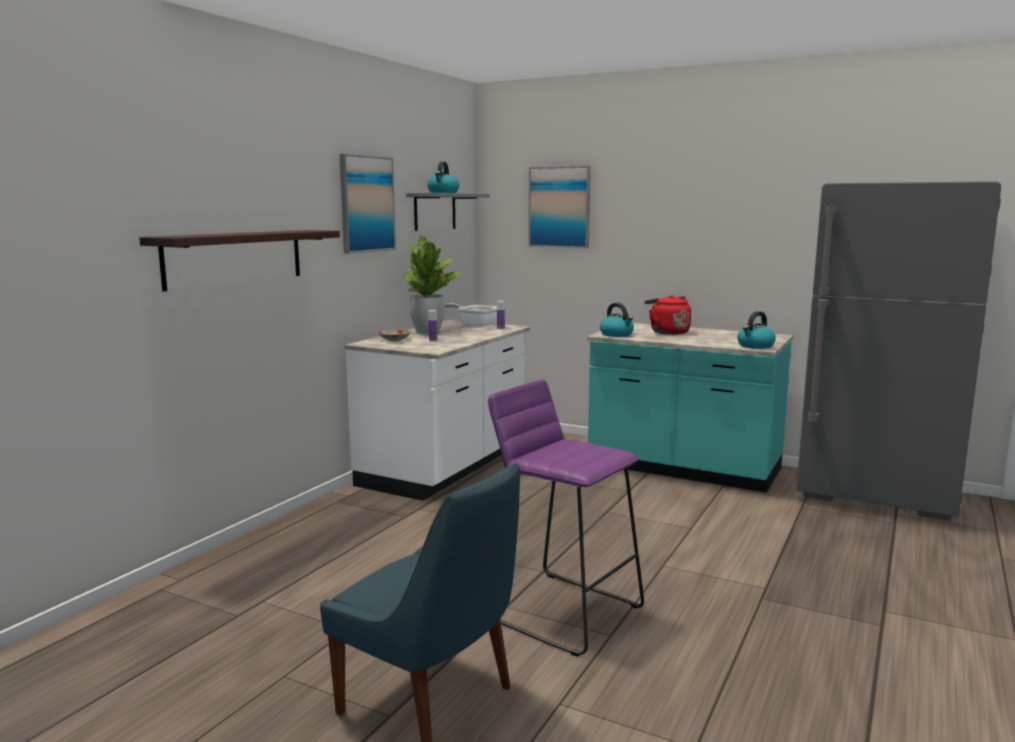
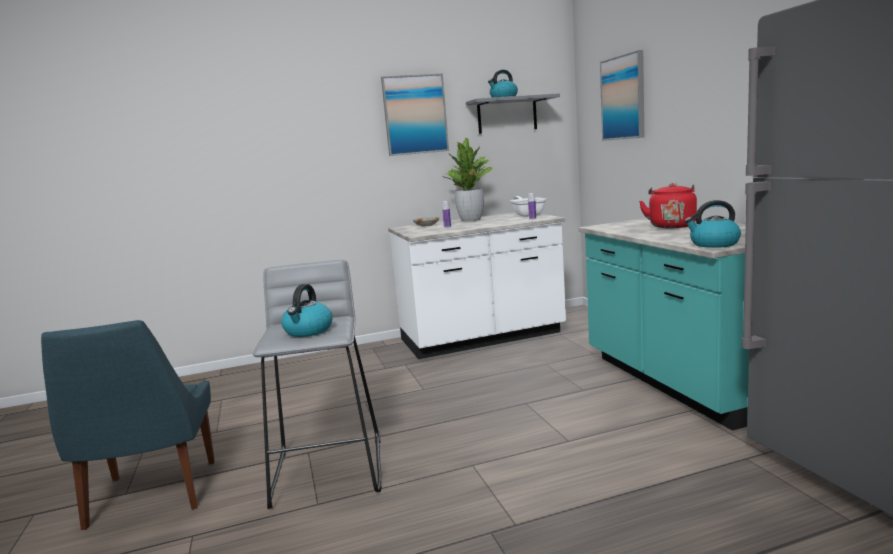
camera: 45 degrees right, 0 degrees up
shelf [139,230,340,291] -> none
purple stool [488,379,644,657] -> grey stool [253,260,382,509]
kettle [600,303,634,337] -> kettle moved to [281,284,333,337]

